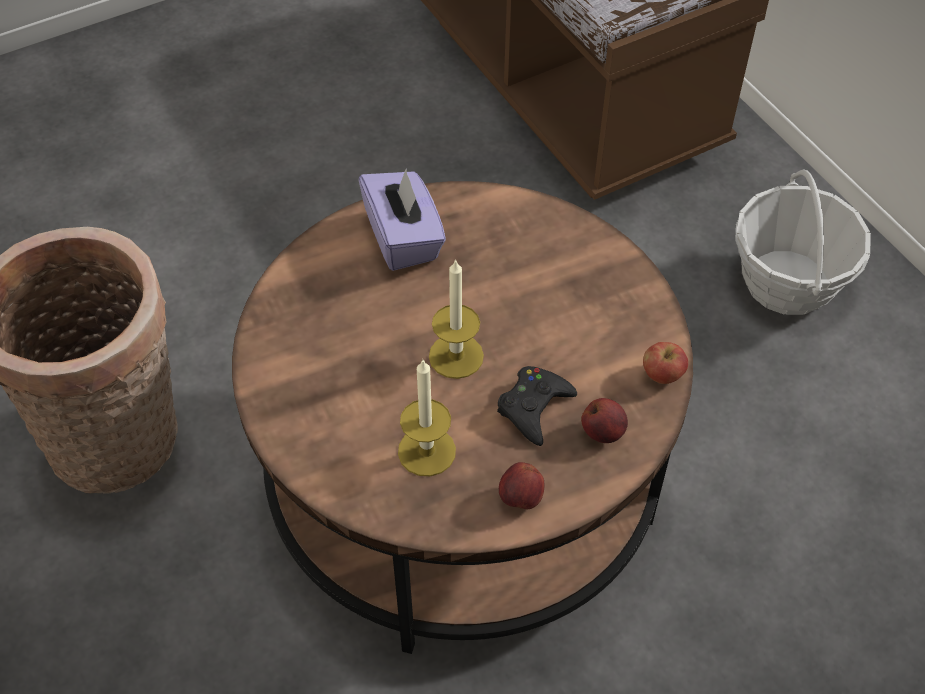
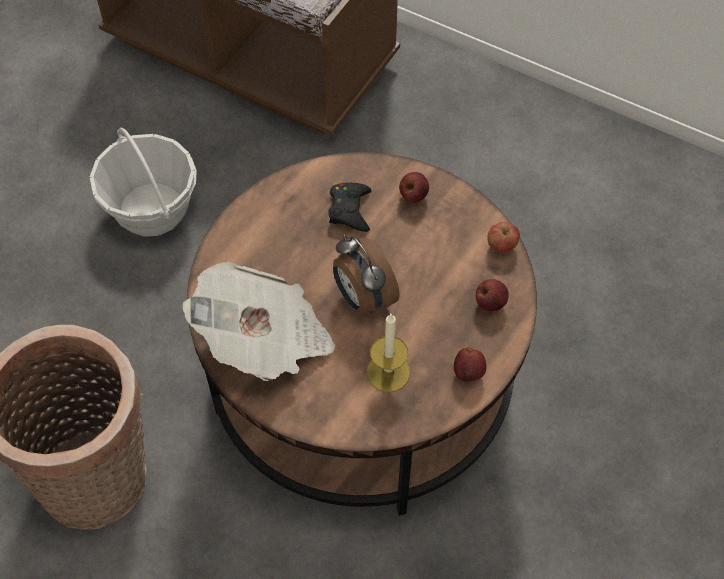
camera: 30 degrees left, 5 degrees up
purple tissue box [358,169,446,271] -> none
candle [429,259,484,379] -> alarm clock [333,234,400,314]
black game controller [497,366,577,446] -> black game controller moved to [328,183,372,232]
basket [735,169,871,315] -> basket moved to [90,127,197,237]
none -> newspaper [182,262,335,381]
none -> apple [399,172,429,203]

